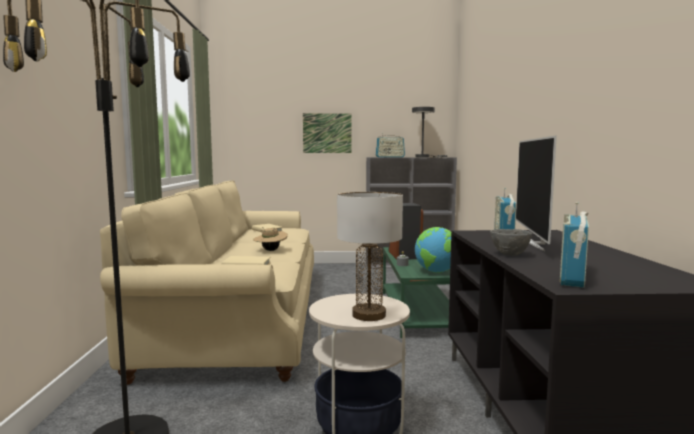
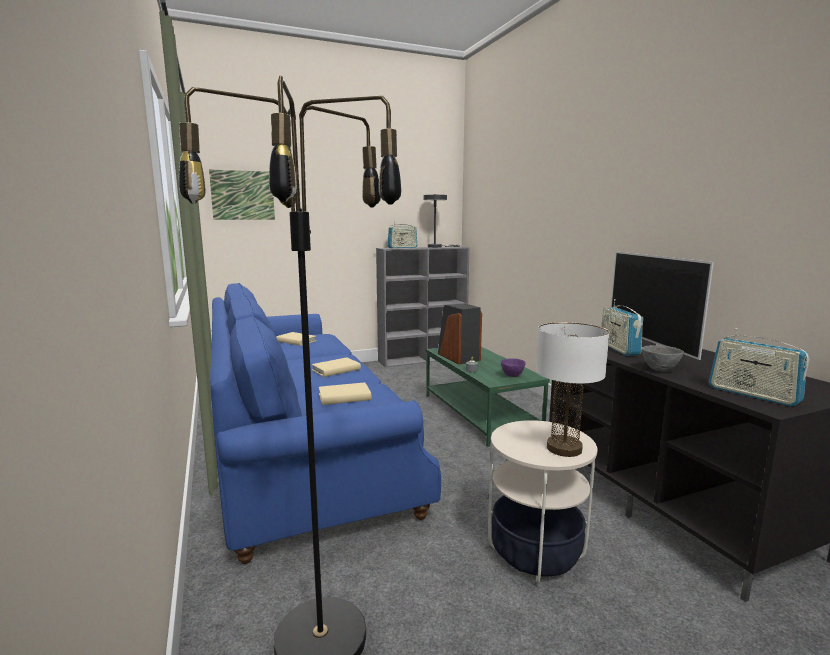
camera: 20 degrees left, 5 degrees up
beige sofa [100,180,314,385] -> blue sofa [210,283,441,564]
beige hat [253,227,288,251] -> beige book [312,357,361,377]
picture [303,113,352,153] -> picture moved to [209,169,275,220]
globe [415,227,451,273] -> purple bowl [501,358,526,377]
radio [560,202,589,288] -> radio turned 45 degrees counterclockwise [709,328,809,407]

